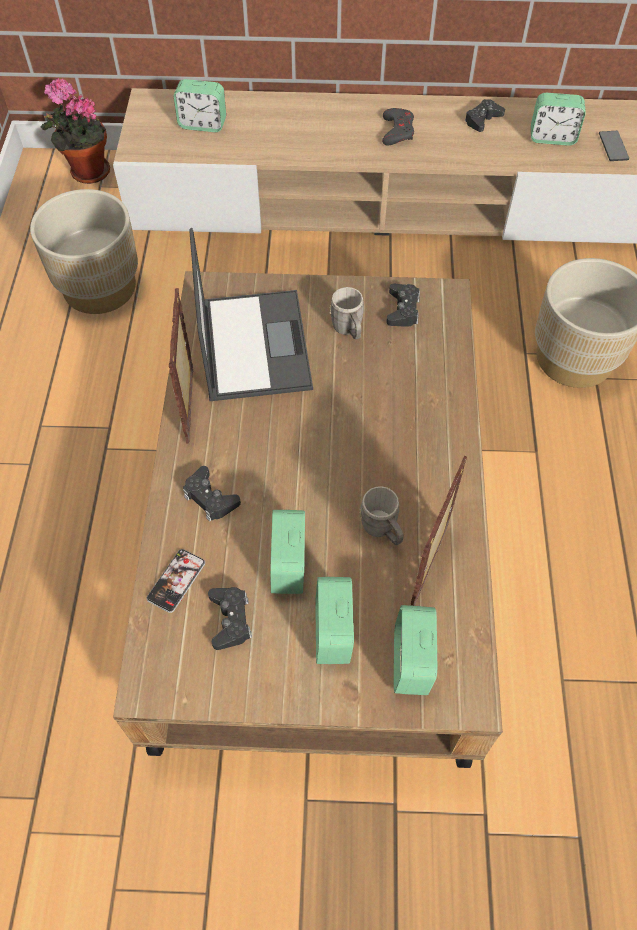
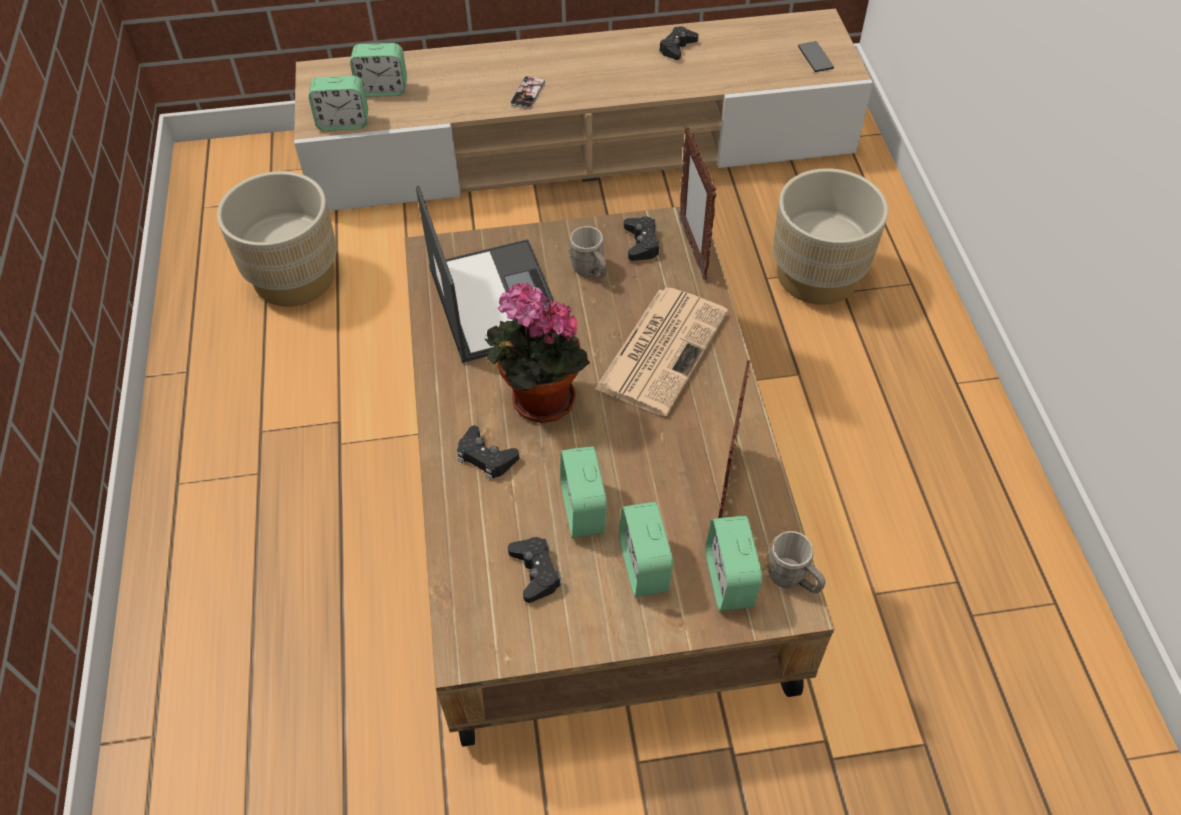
camera: 10 degrees left, 5 degrees down
potted plant [40,78,110,184] -> potted plant moved to [485,282,590,423]
phone [147,549,205,613] -> phone moved to [510,76,545,109]
picture frame [169,288,193,443] -> picture frame moved to [679,127,717,280]
grey mug [359,486,404,545] -> grey mug moved to [767,531,826,594]
grey game controller [382,108,414,146] -> none
alarm clock [531,93,586,146] -> alarm clock moved to [309,76,368,131]
none -> newspaper [595,288,728,416]

